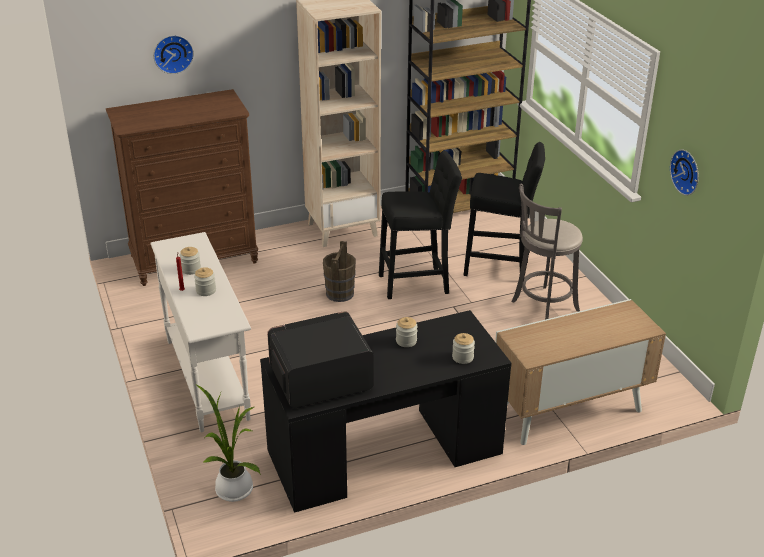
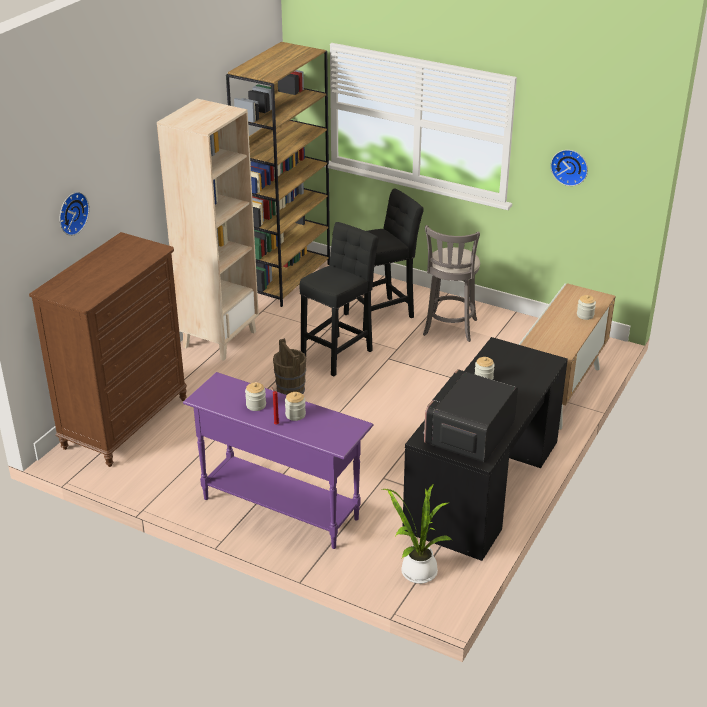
camera: 40 degrees left, 0 degrees up
white console table [150,232,251,432] -> purple console table [183,372,374,549]
jar [452,333,475,364] -> jar moved to [577,295,596,320]

